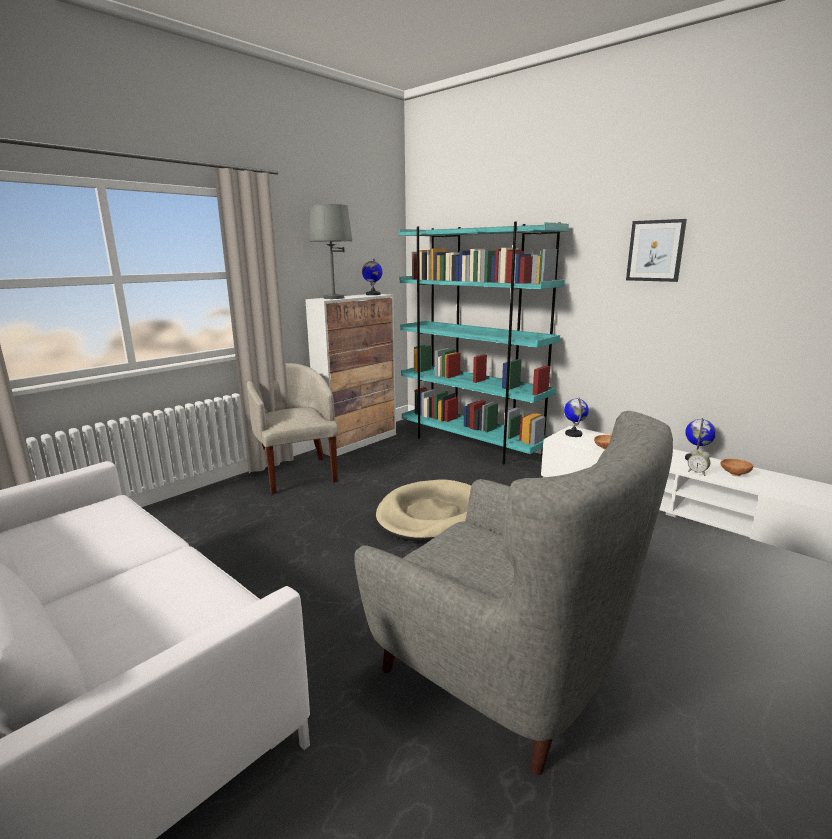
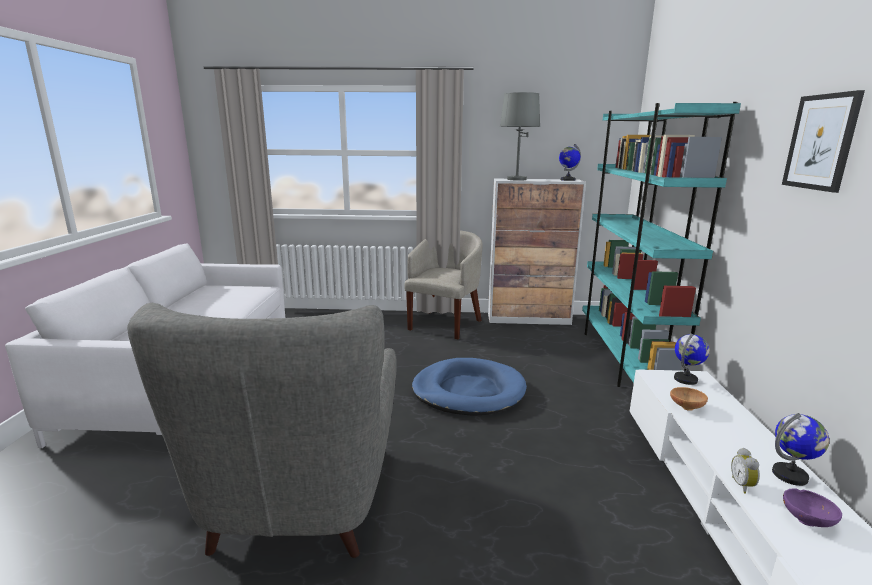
camera: 50 degrees right, 0 degrees up
beige dog bed [376,480,471,542] -> blue dog bed [412,358,527,416]
brown bowl [721,459,753,476] -> purple bowl [783,488,842,527]

